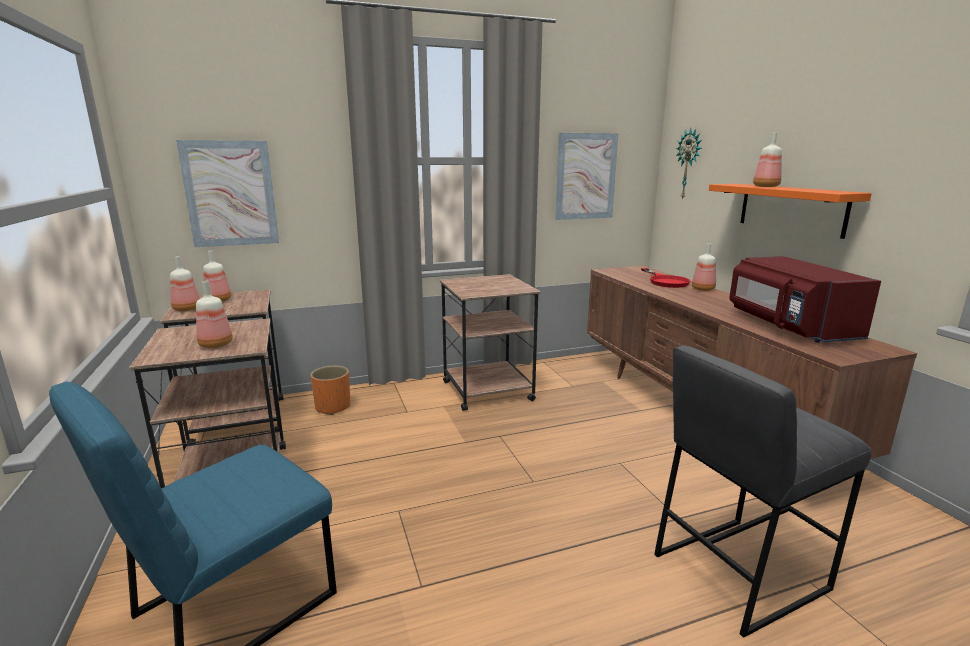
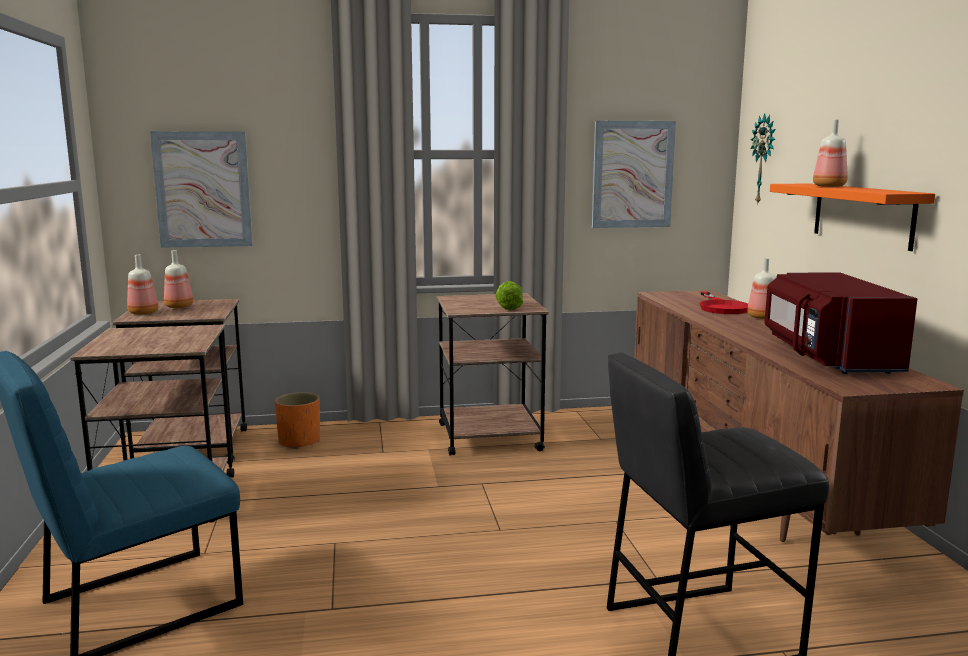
camera: 10 degrees right, 5 degrees down
bottle [196,281,233,348] -> none
none -> lettuce [495,281,523,310]

